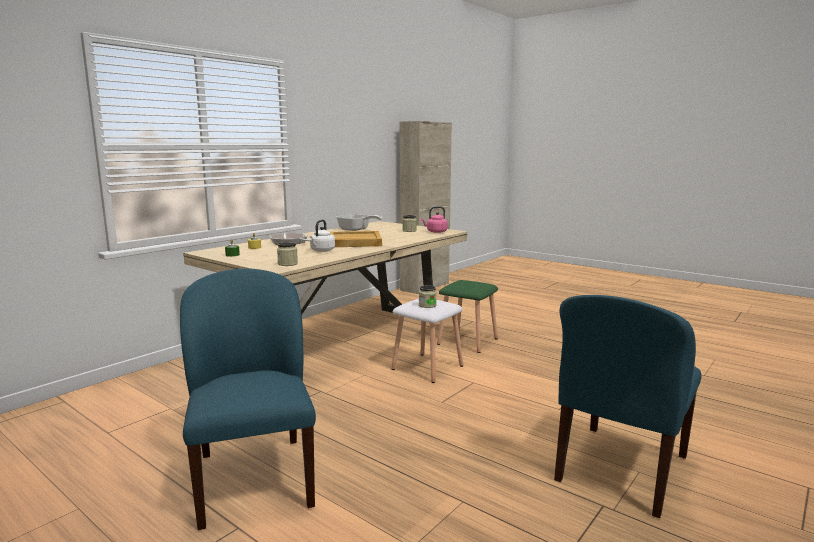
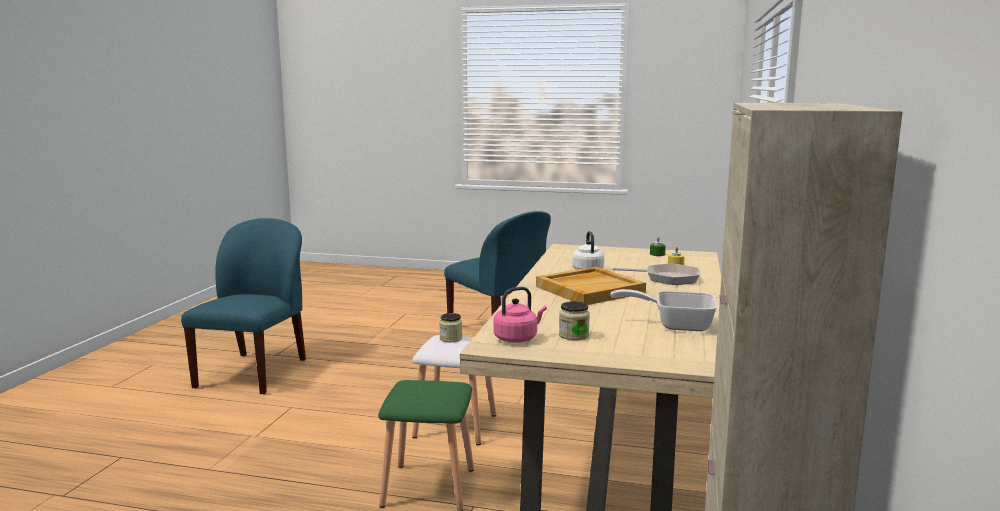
camera: 155 degrees right, 0 degrees up
jar [277,242,298,266] -> none

